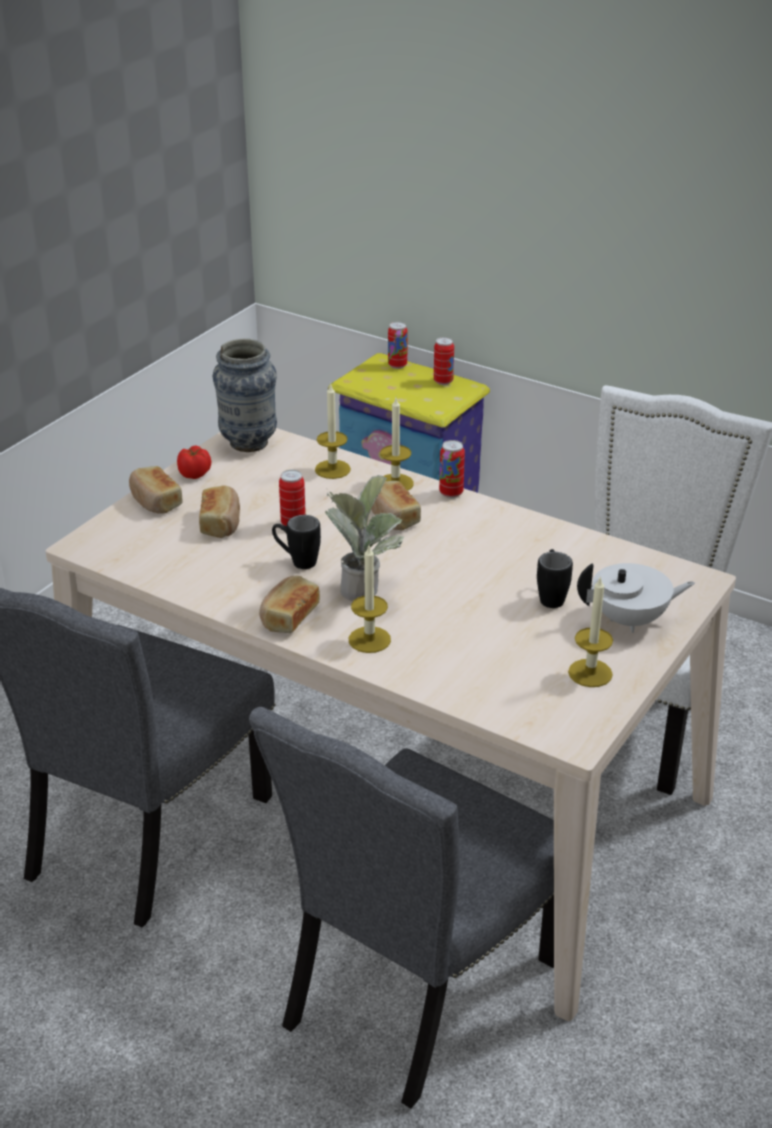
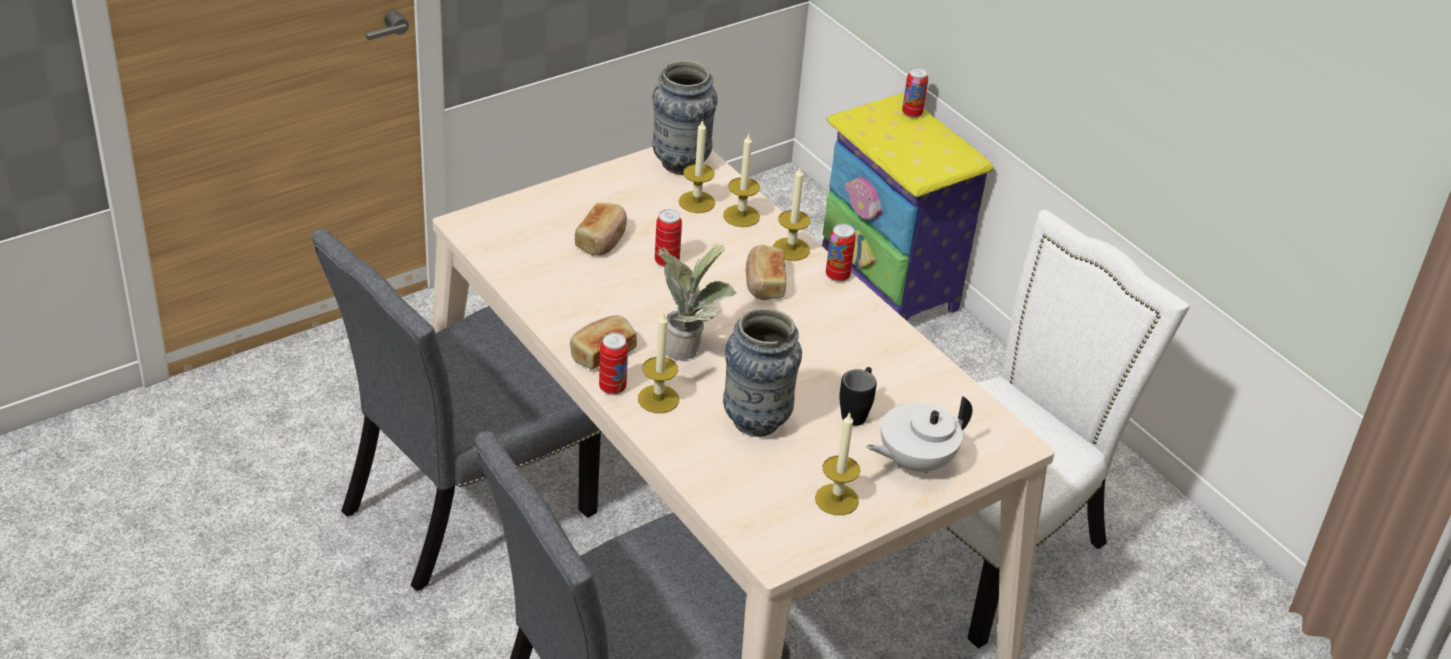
camera: 20 degrees right, 5 degrees up
bread [129,466,183,514] -> none
tomato [177,445,211,479] -> none
black mug [272,515,321,569] -> none
can [434,337,454,385] -> can moved to [599,333,628,395]
white teapot [577,563,695,633] -> white teapot turned 135 degrees clockwise [866,396,972,474]
none -> candle [679,119,715,213]
none -> vase [723,308,802,437]

